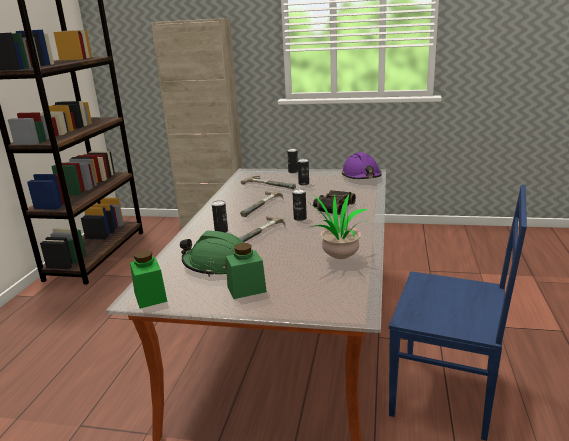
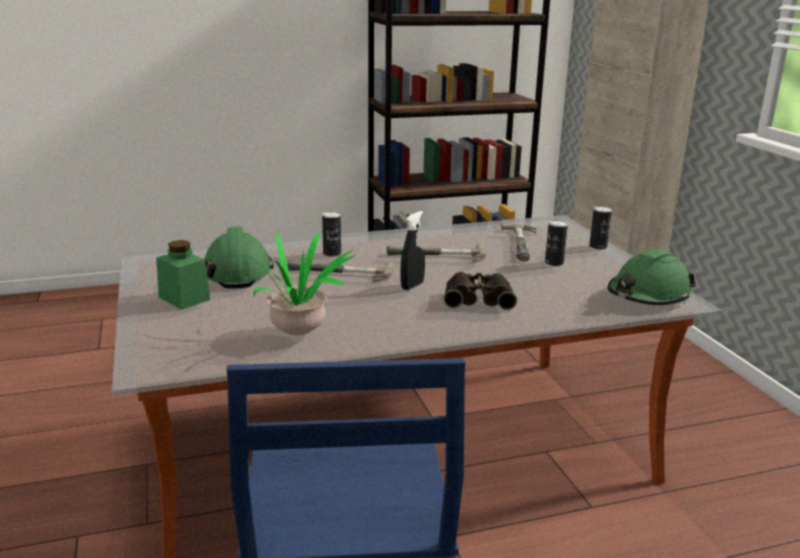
camera: 60 degrees right, 0 degrees up
green jar [130,250,167,309] -> none
can [293,189,307,221] -> black spray bottle [401,211,425,290]
purple hard hat [342,152,382,179] -> green hard hat [607,249,695,305]

